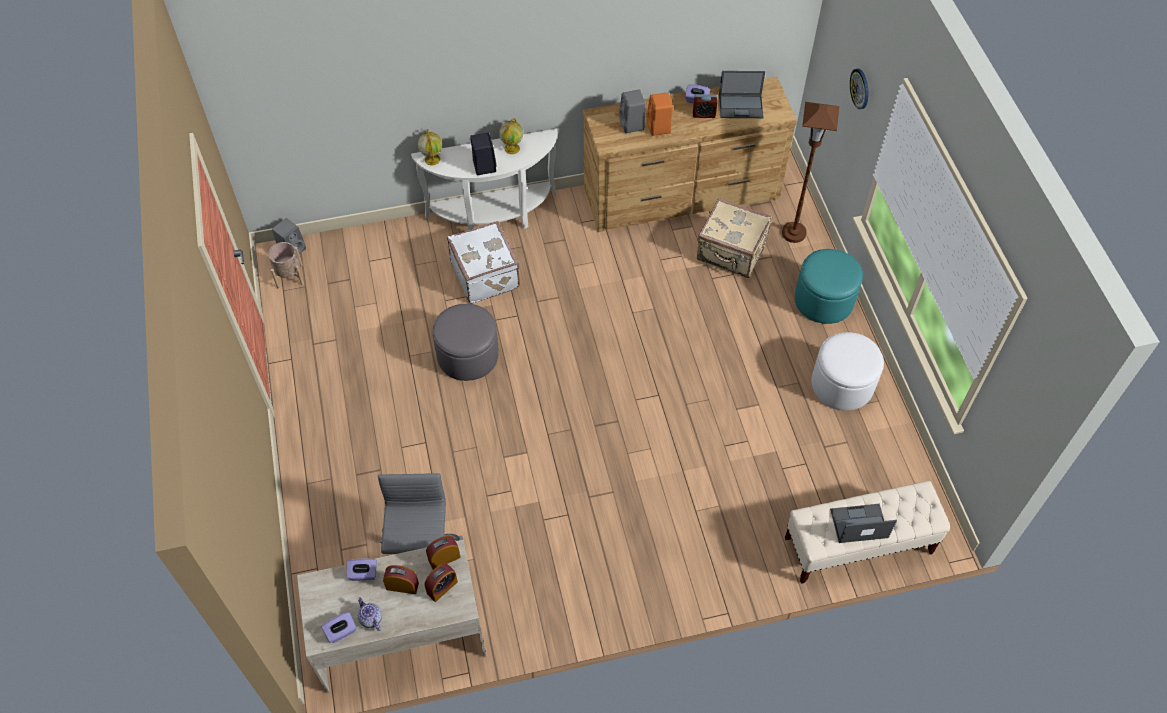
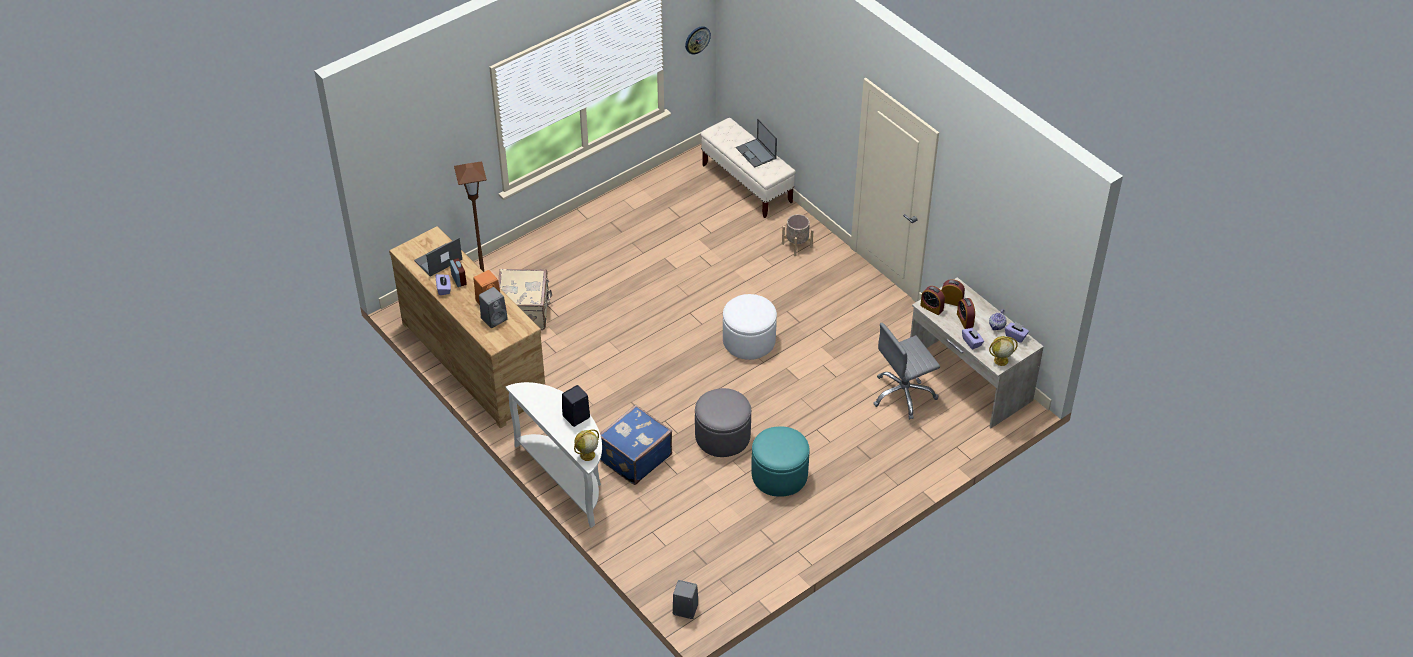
camera: 115 degrees left, 10 degrees down
beige planter [268,242,304,288] -> beige planter moved to [782,214,814,256]
white suitcase [447,221,520,304] -> blue suitcase [600,404,672,485]
globe [499,118,523,154] -> globe moved to [989,336,1017,366]
laptop [719,71,765,118] -> laptop turned 105 degrees counterclockwise [414,238,462,277]
turquoise ottoman [795,249,863,324] -> turquoise ottoman moved to [751,426,810,497]
white ottoman [811,332,884,411] -> white ottoman moved to [723,294,777,360]
wall clock [850,69,868,109] -> wall clock moved to [685,26,711,54]

